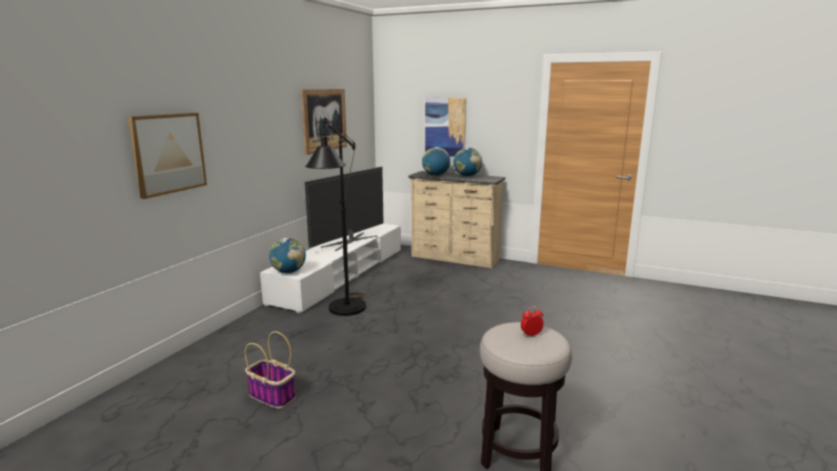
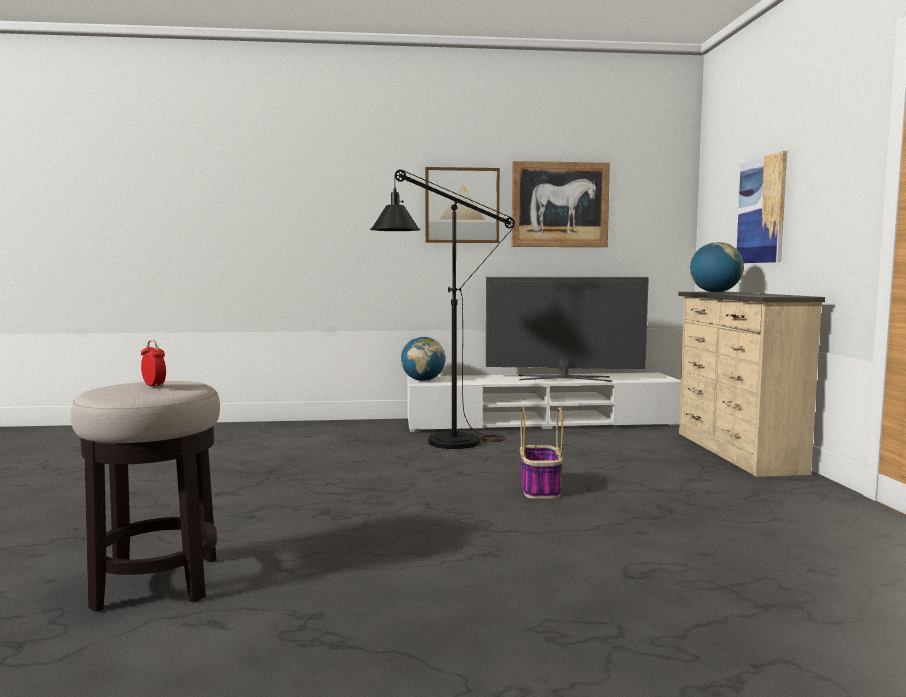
camera: 60 degrees right, 10 degrees down
picture [128,113,207,199] -> picture moved to [425,167,500,243]
basket [245,331,296,409] -> basket moved to [520,407,563,499]
globe [454,148,482,176] -> none

